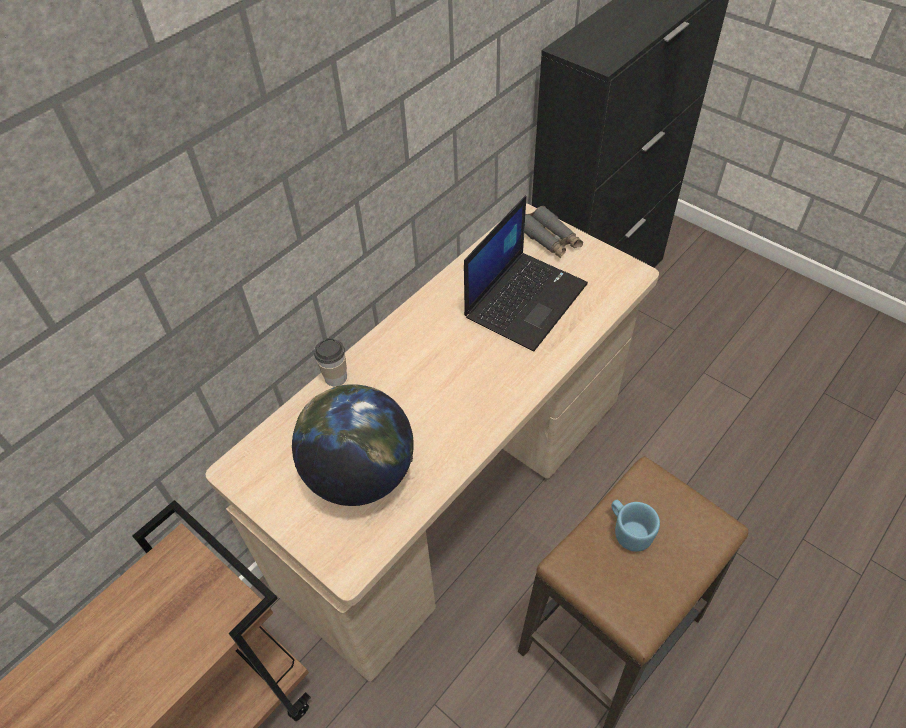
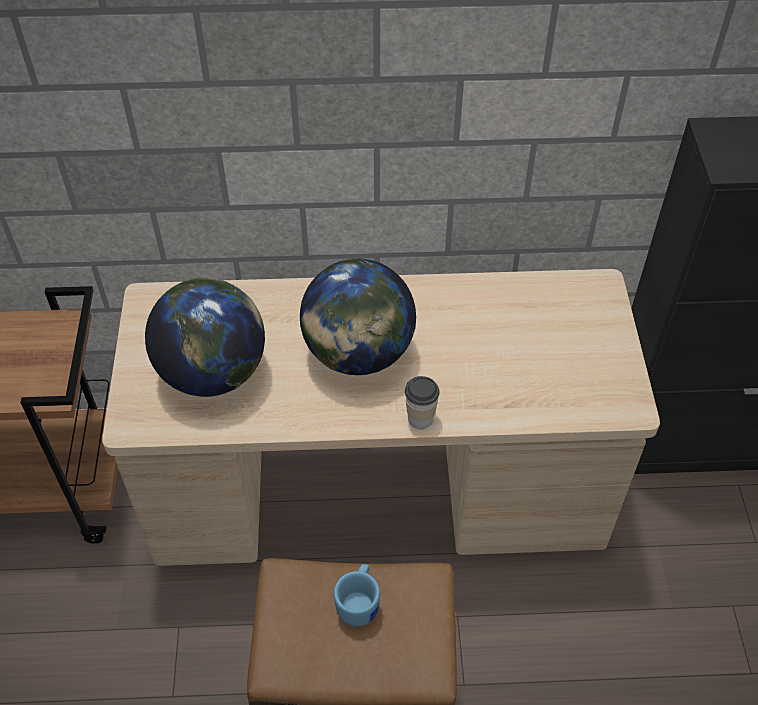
camera: 45 degrees right, 0 degrees up
cup [314,338,347,386] -> cup moved to [405,376,439,429]
laptop [464,196,588,351] -> none
grey binoculars [524,206,583,258] -> none
none -> globe [300,258,416,375]

